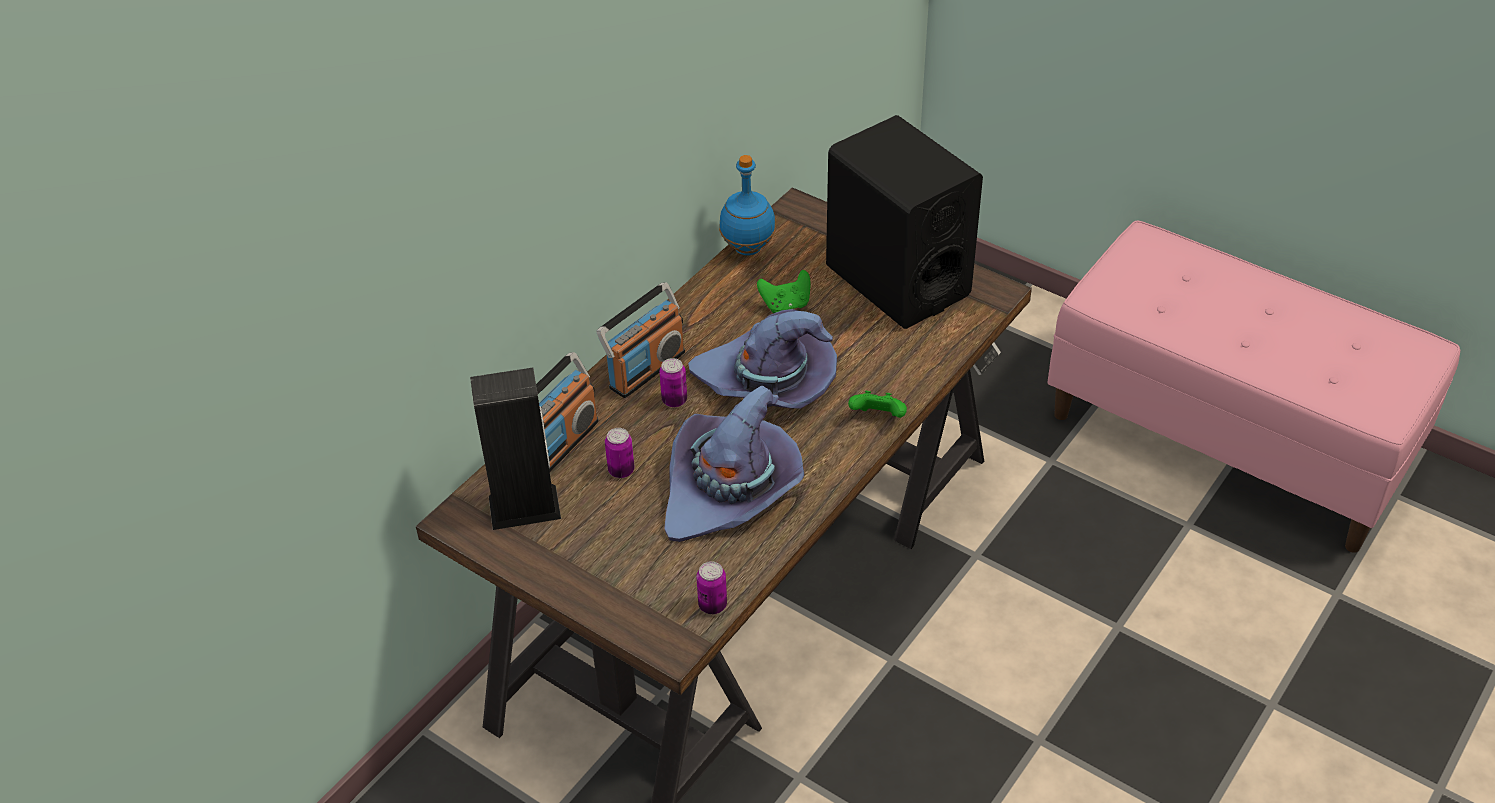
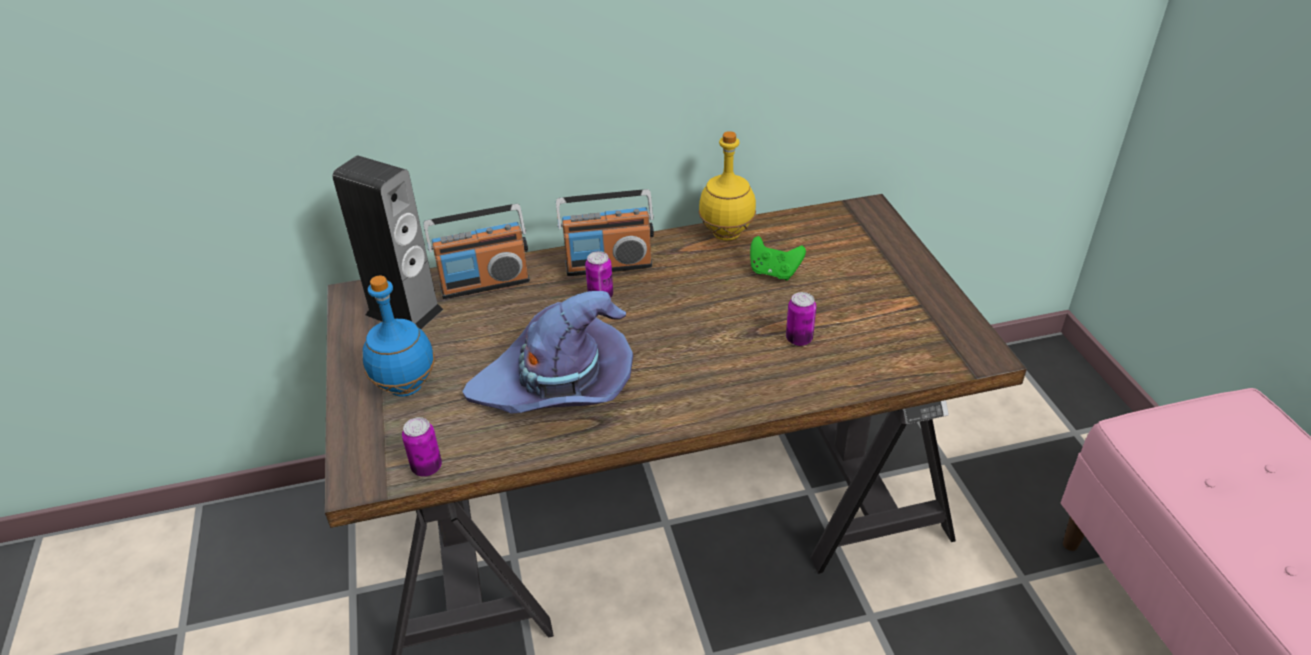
camera: 40 degrees right, 5 degrees down
can [605,428,635,478] -> can moved to [786,292,816,346]
purple hat [688,309,837,409] -> none
blue bottle [719,155,776,255] -> blue bottle moved to [363,276,435,397]
black speaker [826,115,983,329] -> none
green game controller [848,391,907,418] -> none
none -> yellow bottle [699,131,756,240]

